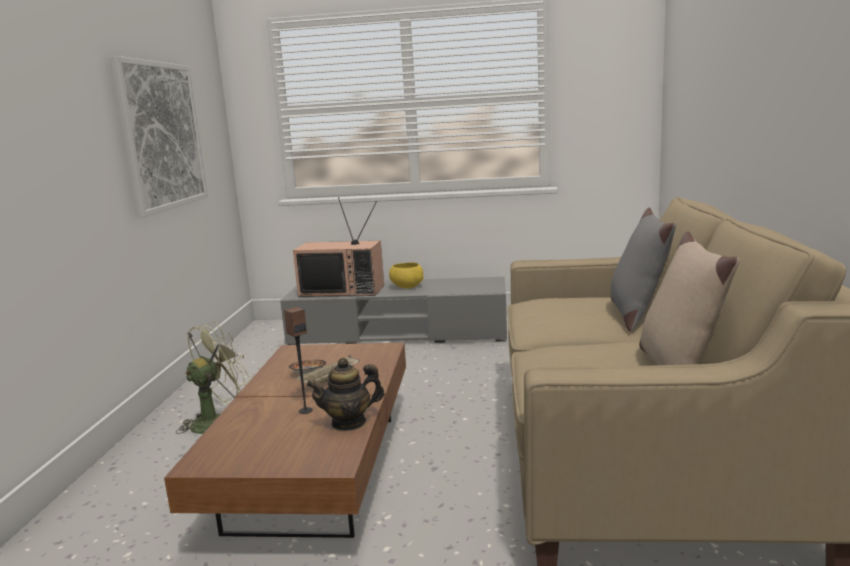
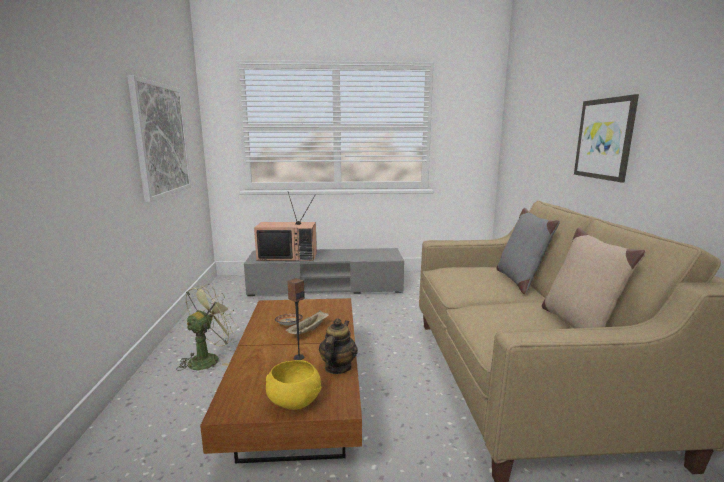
camera: 10 degrees left, 0 degrees up
teapot [306,358,384,431] -> teapot turned 135 degrees clockwise [319,318,358,374]
yellow bowl [389,262,424,288] -> yellow bowl moved to [266,360,321,410]
none -> picture [574,94,639,182]

